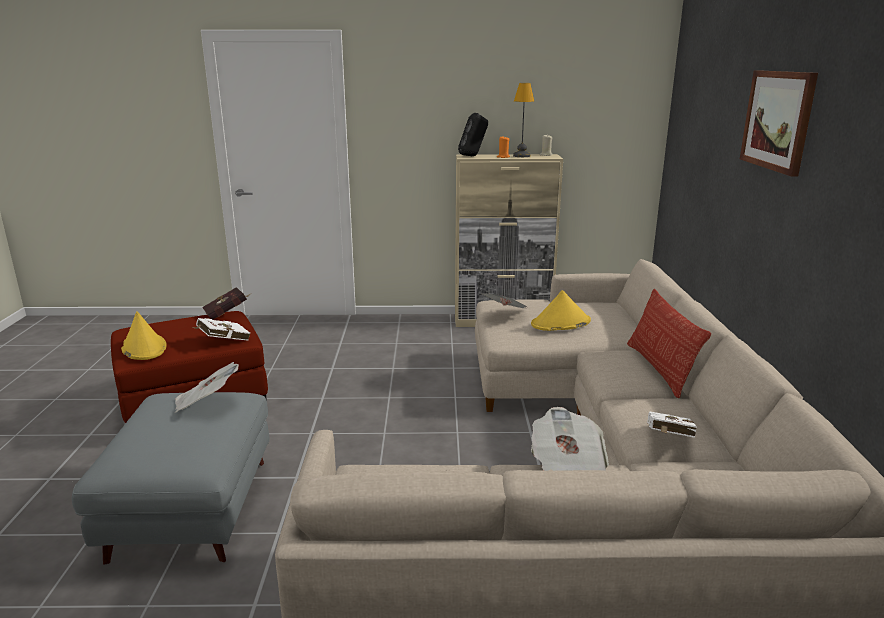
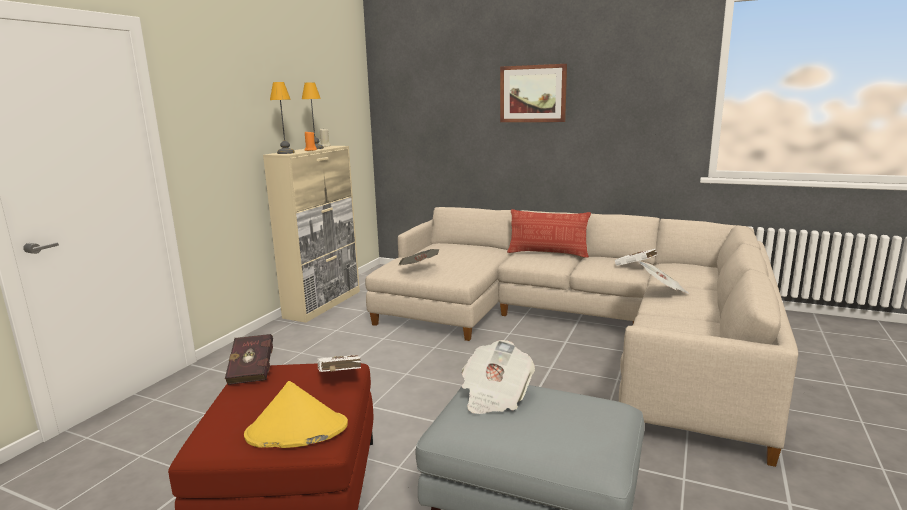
camera: 65 degrees left, 5 degrees down
black speaker [458,113,488,156] -> table lamp [270,82,295,154]
yellow hat [531,290,591,331] -> none

